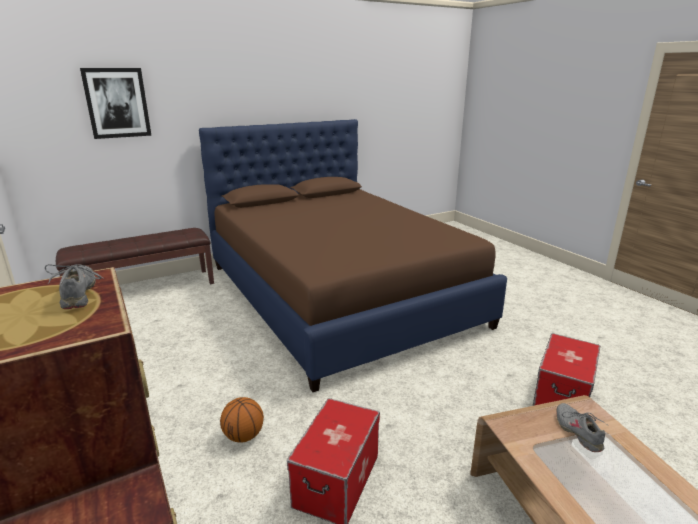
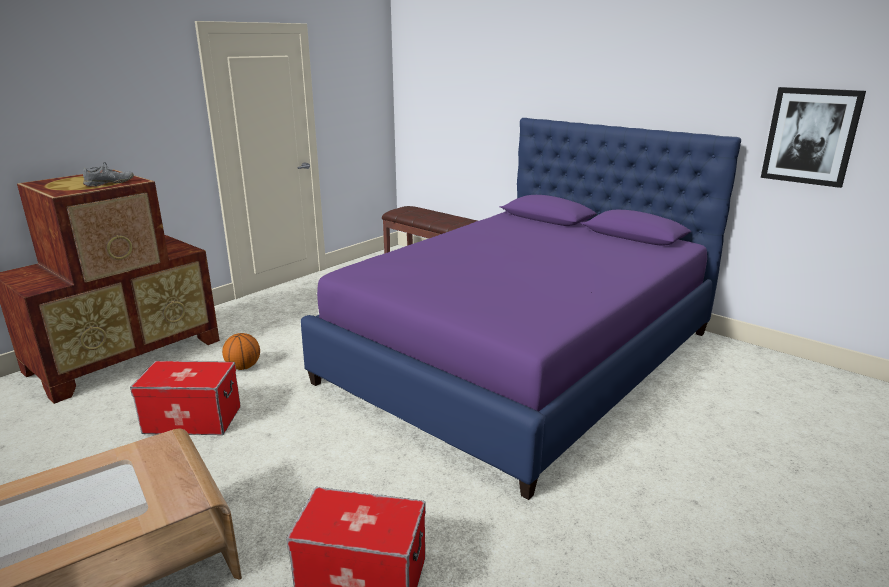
camera: 70 degrees right, 0 degrees up
picture [80,68,152,139] -> picture moved to [761,87,866,188]
brown bed [199,119,507,392] -> purple bed [301,118,741,500]
grey shoe [557,403,606,452] -> none

